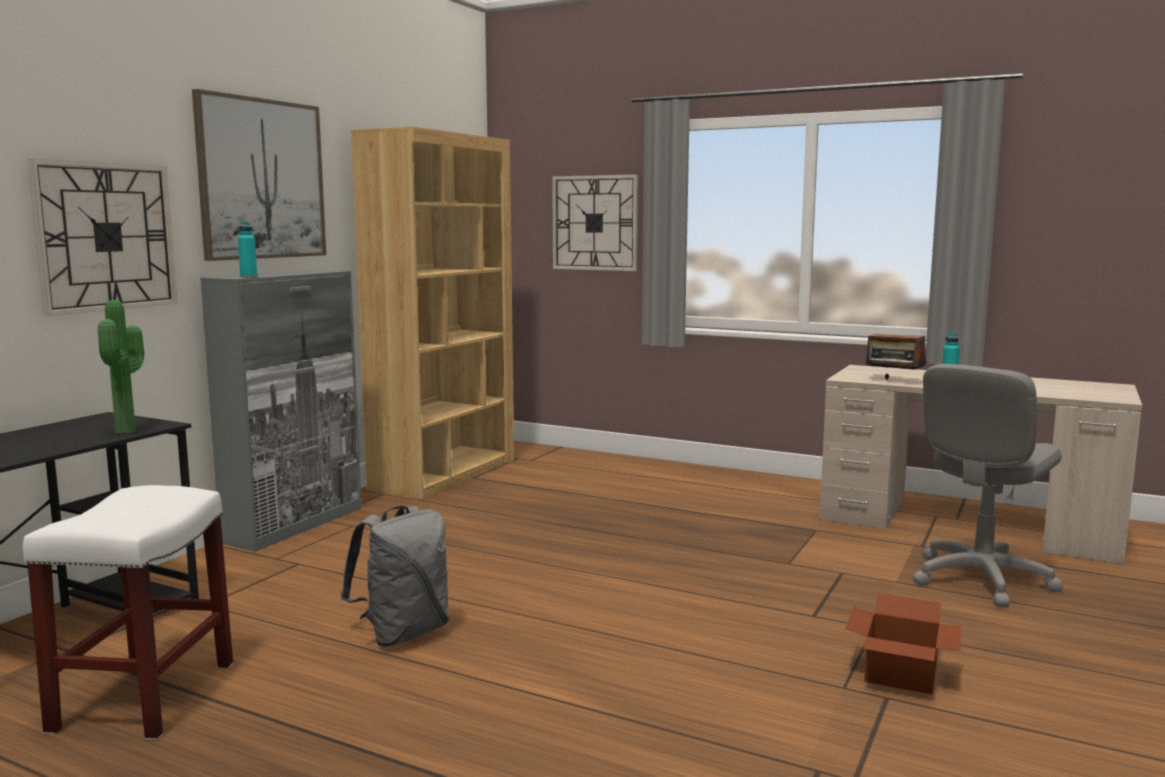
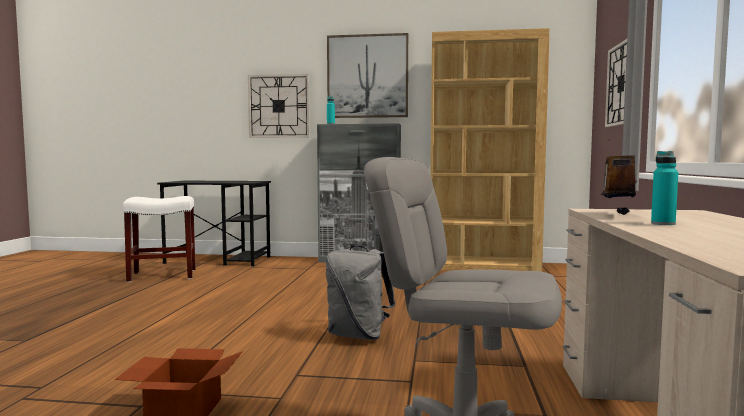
camera: 70 degrees right, 5 degrees down
potted plant [98,300,144,434] -> none
grey backpack [341,506,449,647] -> grey backpack moved to [326,245,396,340]

